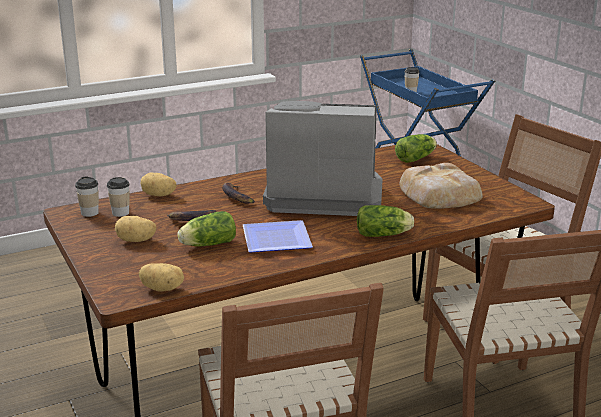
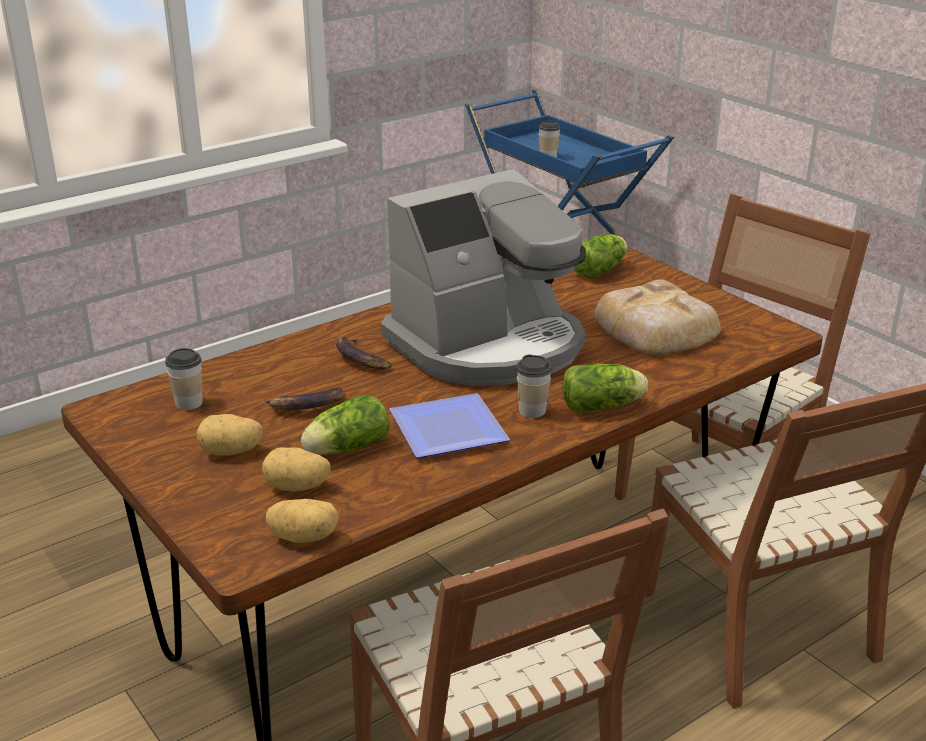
camera: 10 degrees left, 5 degrees up
cup [75,176,99,217] -> cup moved to [516,354,552,418]
potato [140,173,177,196] -> potato moved to [262,447,330,491]
coffee machine [263,101,382,216] -> coffee machine turned 150 degrees clockwise [381,169,586,386]

